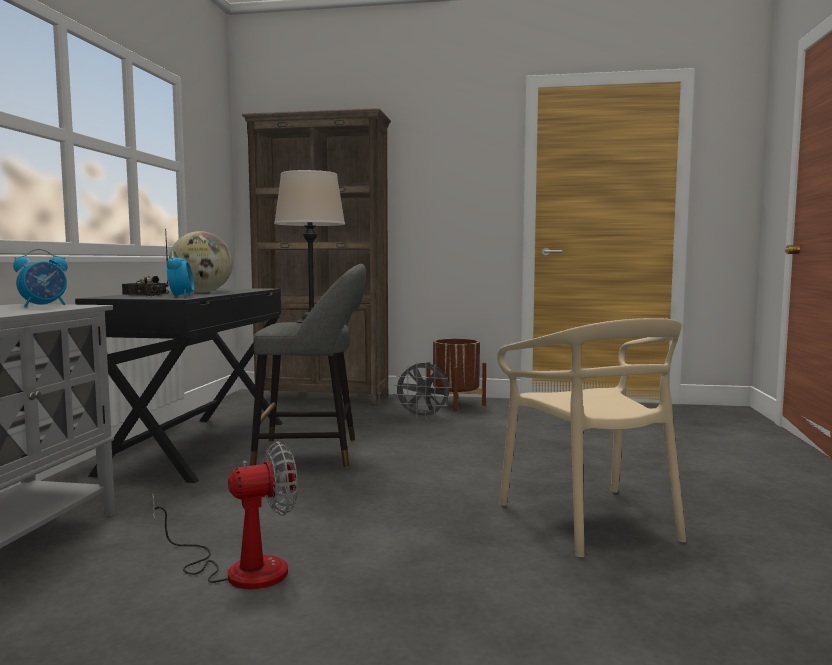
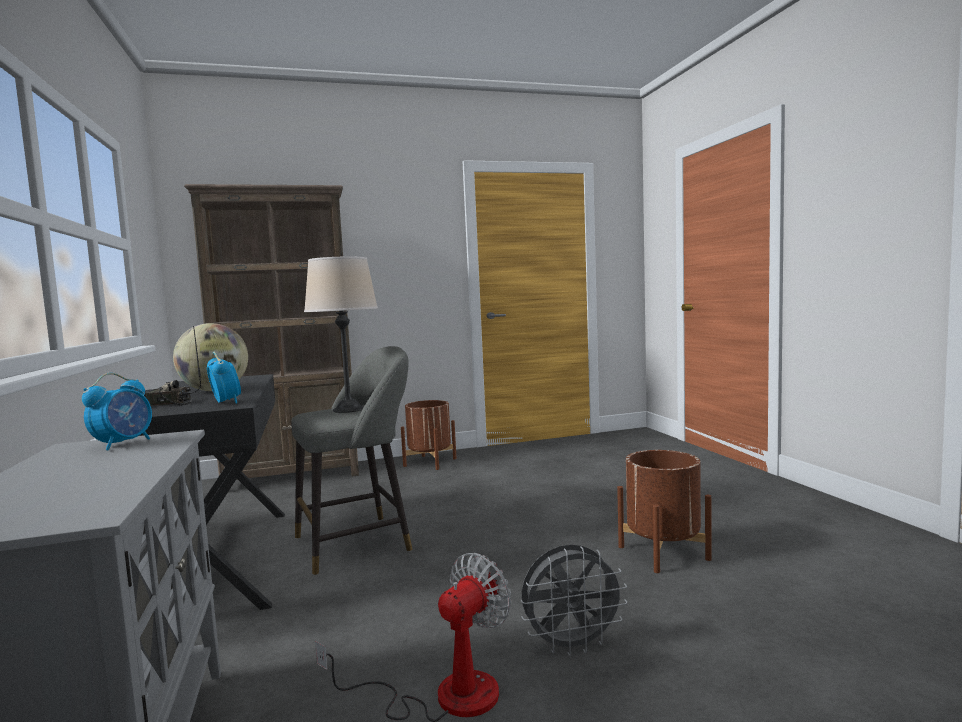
camera: 25 degrees left, 0 degrees up
grey fan [393,361,451,420] -> grey fan moved to [521,544,628,656]
beige chair [497,318,686,558] -> brown planter [617,450,712,573]

